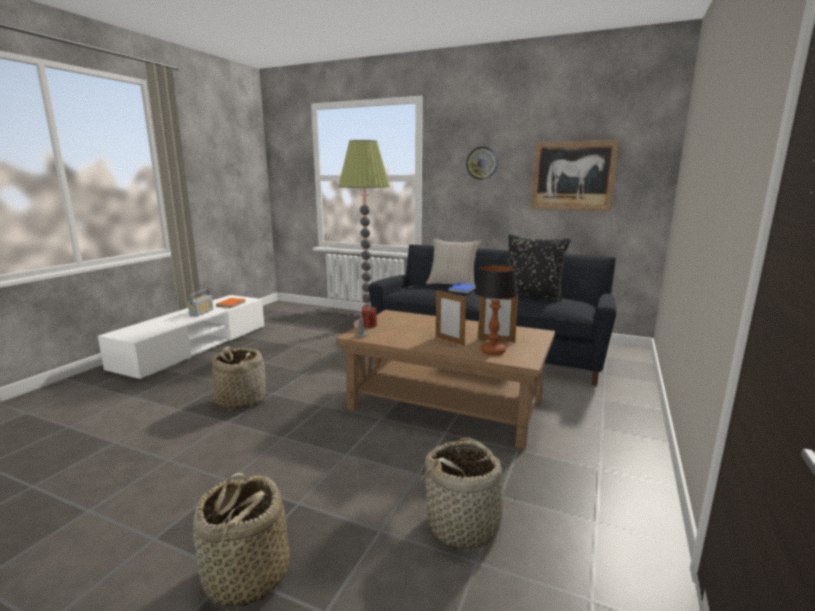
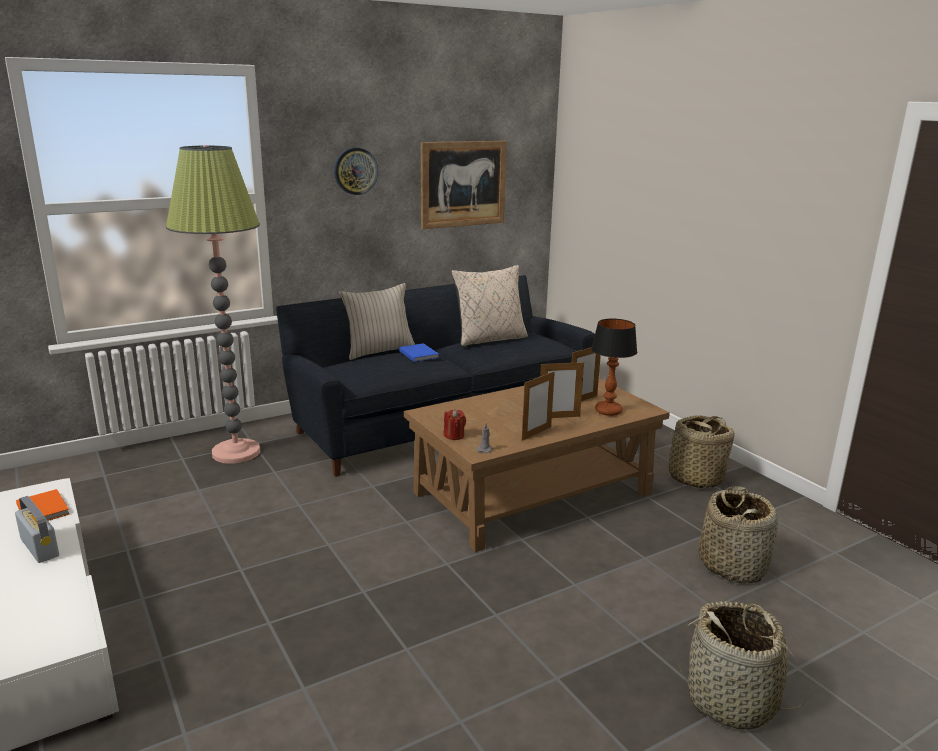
camera: 55 degrees left, 5 degrees up
basket [212,347,266,410] -> basket moved to [658,415,734,489]
black pillow [506,234,571,301] -> beige pillow [451,265,528,346]
none -> picture frame [522,371,555,441]

